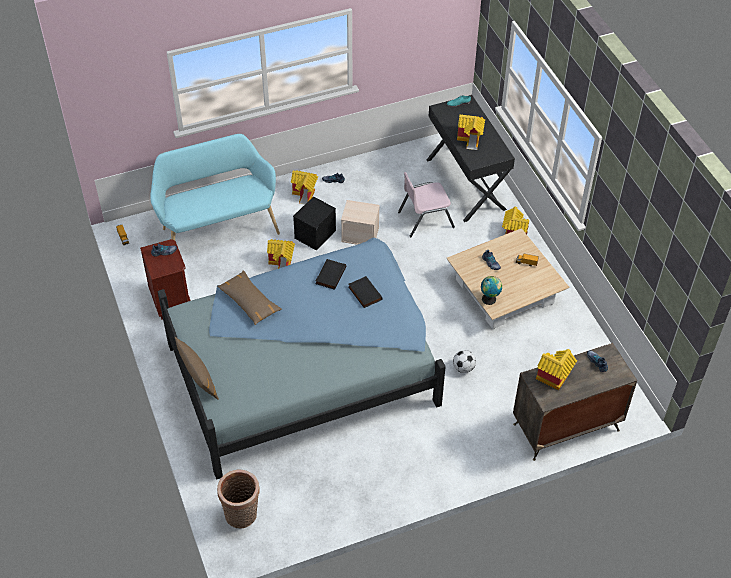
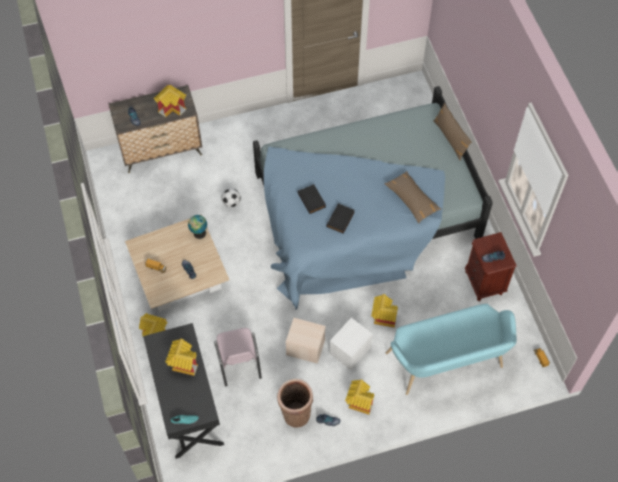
camera: 175 degrees left, 10 degrees up
basket [217,470,260,529] -> basket moved to [277,379,313,428]
black storage box [293,196,336,250] -> white storage box [330,318,373,370]
pink chair [398,172,455,237] -> pink chair turned 90 degrees clockwise [214,328,262,387]

